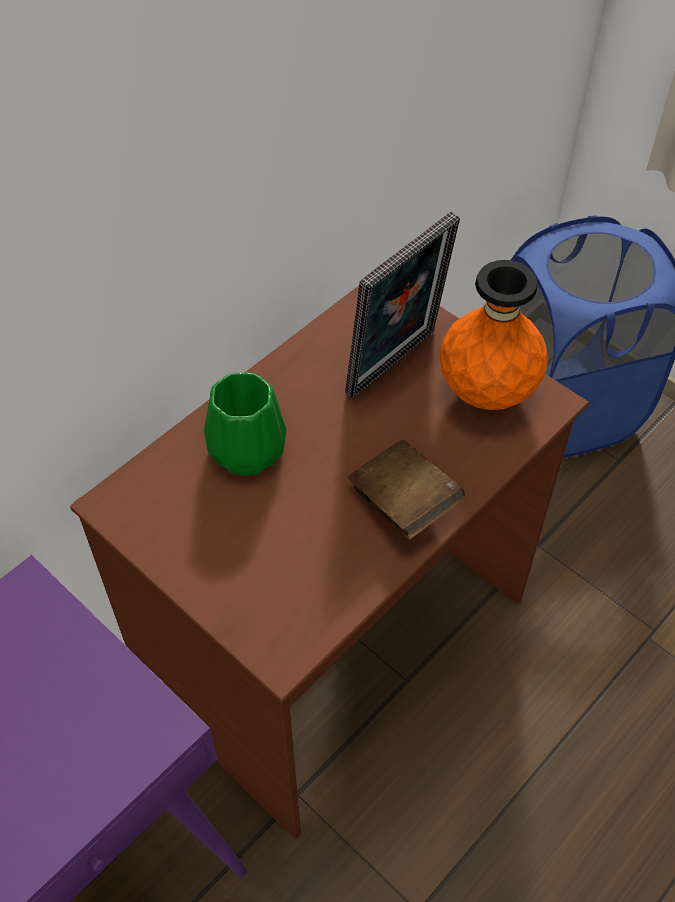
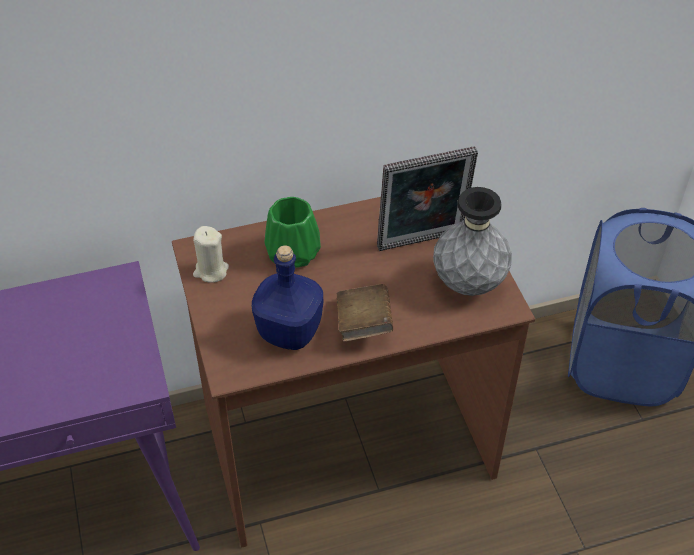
camera: 30 degrees right, 5 degrees down
orange vase [440,260,548,410] -> grey vase [433,187,512,296]
none -> beige candle [193,226,229,283]
none -> blue bottle [252,245,323,350]

